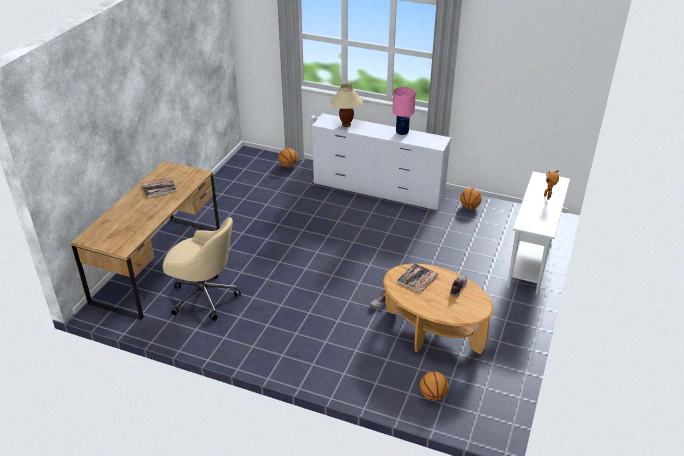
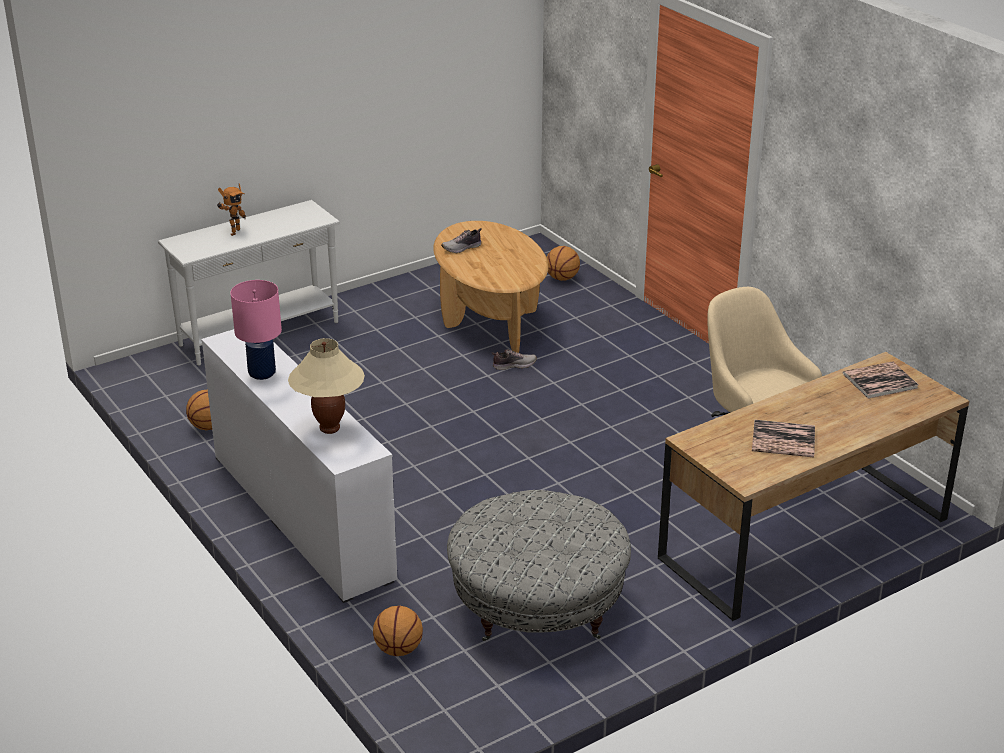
camera: 145 degrees left, 5 degrees down
book [397,263,439,293] -> book moved to [843,361,918,399]
none -> grey ottoman [447,490,631,641]

